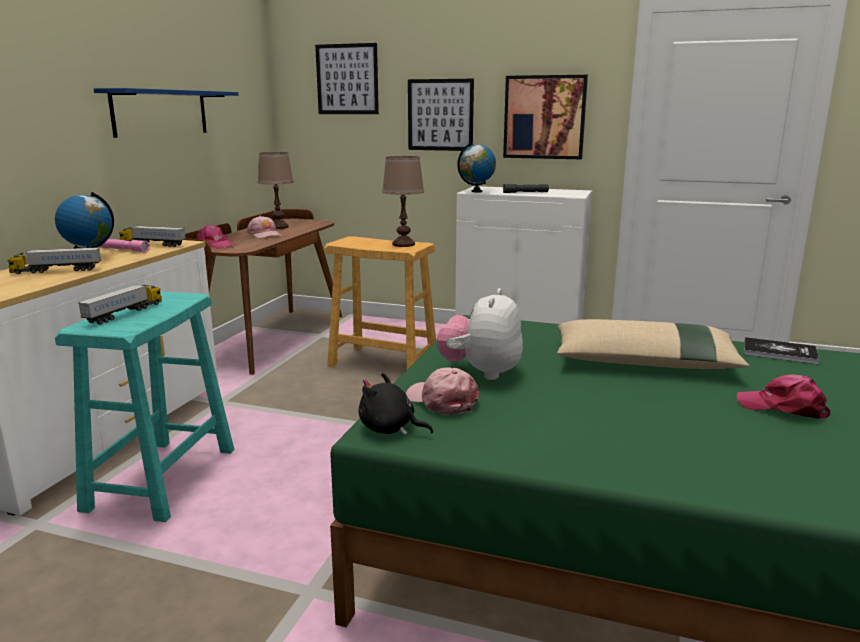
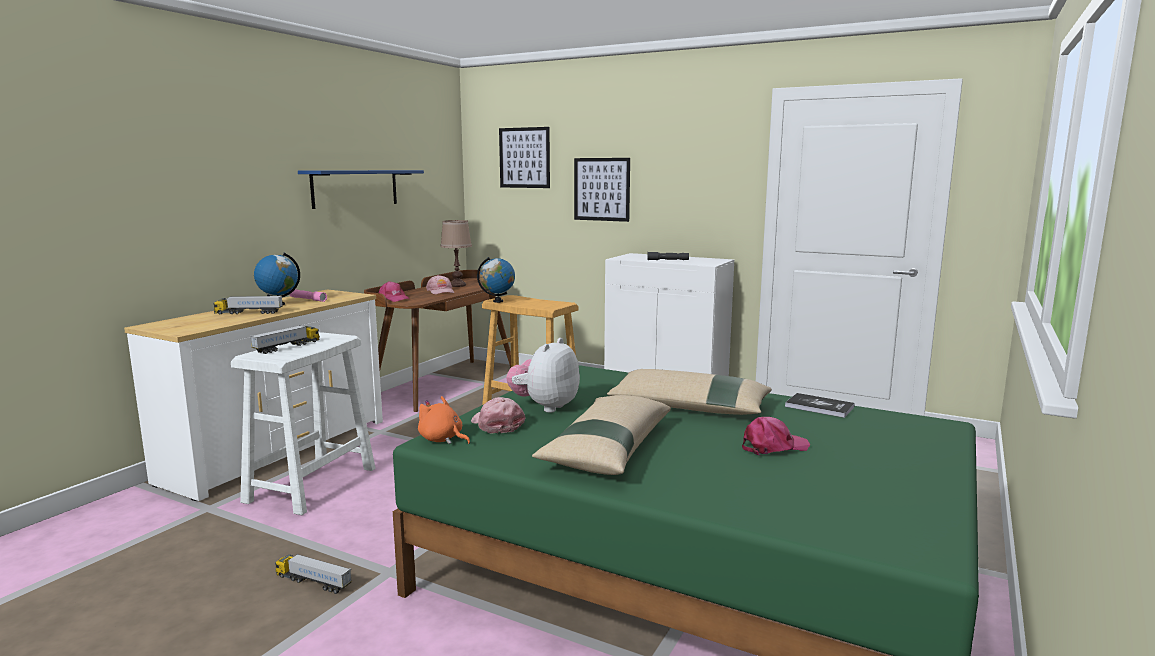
camera: 10 degrees right, 5 degrees down
turquoise stool [55,291,234,522] -> white stool [231,332,376,515]
toy truck [119,226,186,247] -> toy truck moved to [275,554,352,594]
black plush toy [358,373,433,435] -> orange plush toy [418,396,470,444]
brown table lamp [382,156,424,247] -> none
globe [457,143,496,192] -> globe moved to [477,257,515,303]
picture [503,75,588,159] -> none
pink cap [737,374,830,419] -> pink cap turned 120 degrees clockwise [742,417,810,456]
none -> beige pillow [532,395,671,475]

